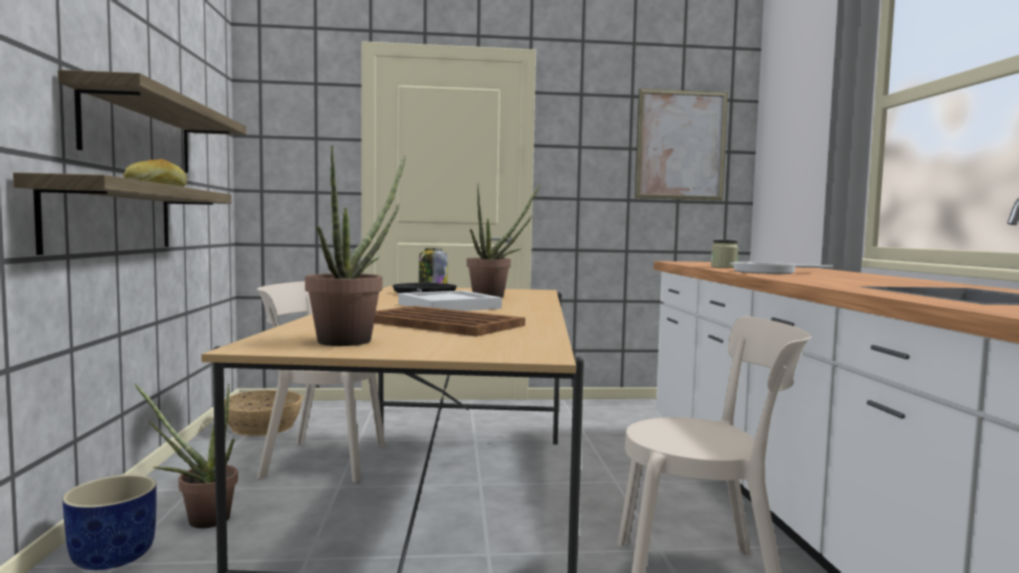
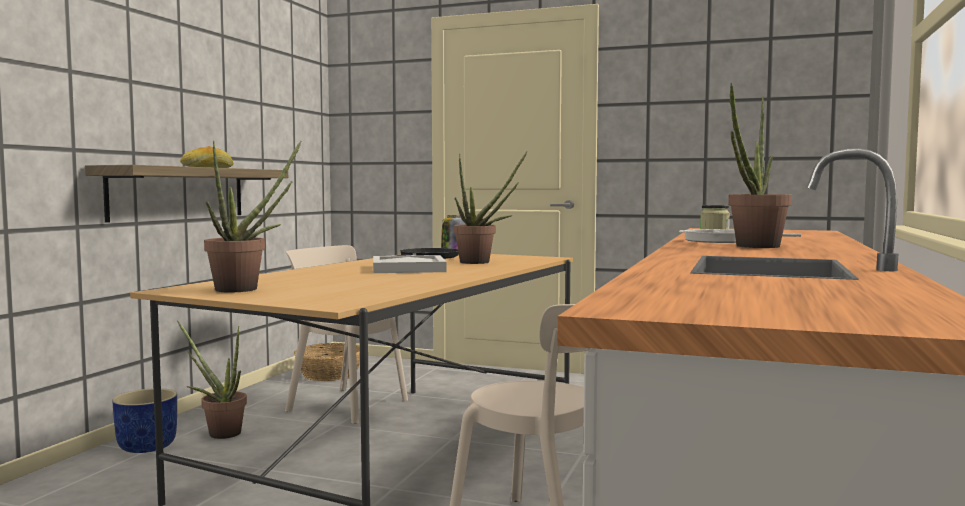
camera: 25 degrees right, 0 degrees up
shelf [58,70,246,173] -> none
brown tray [374,306,525,336] -> none
picture [635,89,728,200] -> none
none -> potted plant [728,83,792,248]

